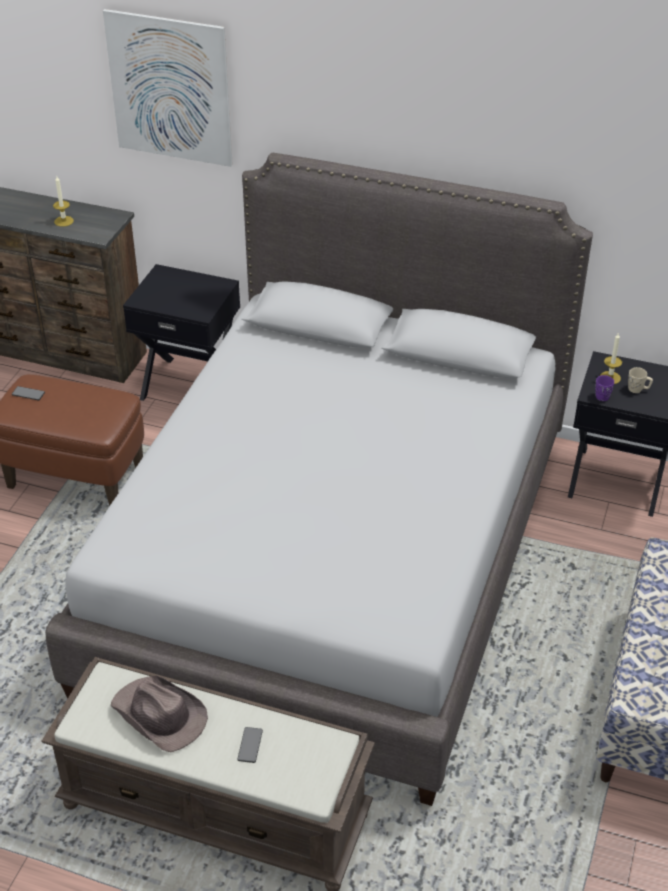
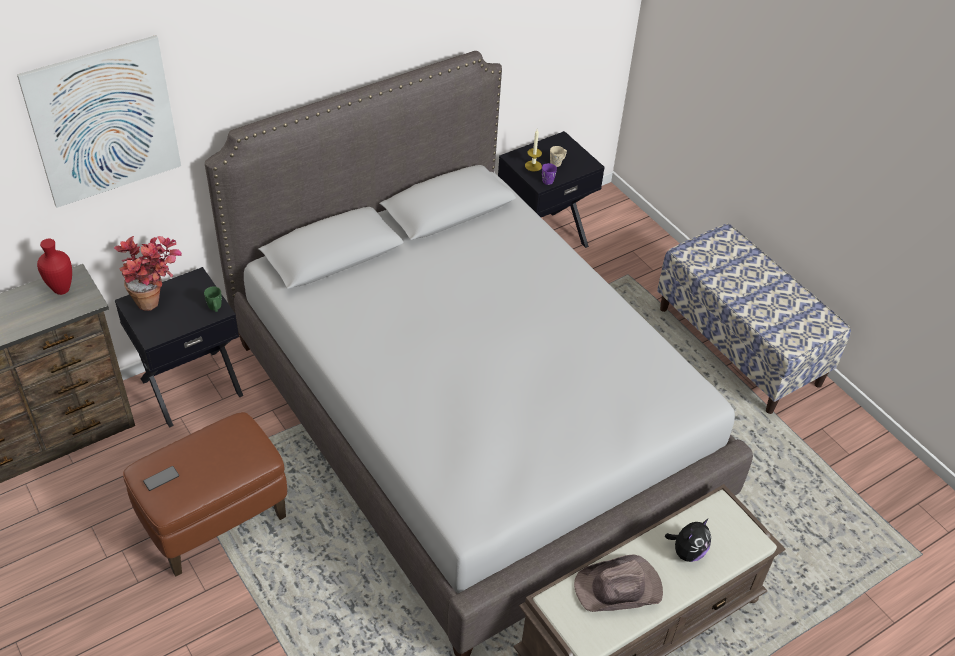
camera: 55 degrees left, 5 degrees up
candle [53,176,74,227] -> none
phone [237,727,263,763] -> plush toy [665,518,711,562]
none -> red vase [37,239,72,295]
none -> potted plant [114,236,182,311]
none -> green mug [204,286,222,312]

